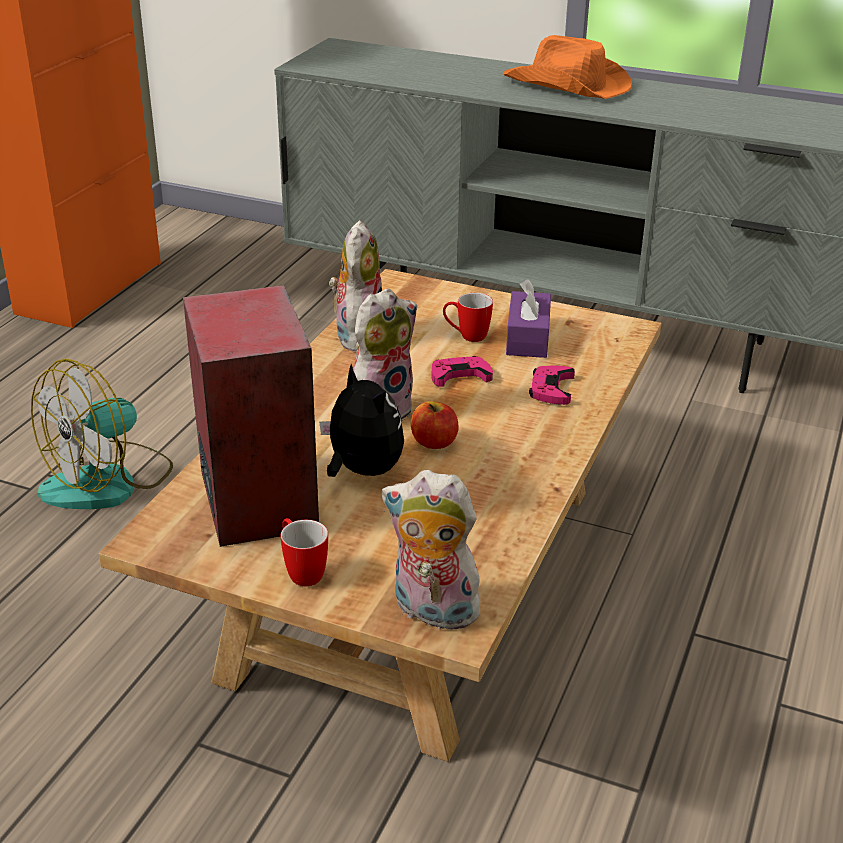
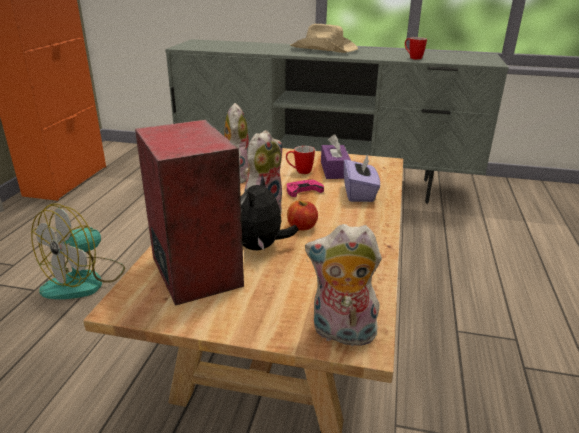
camera: 10 degrees left, 5 degrees down
mug [281,518,328,586] -> mug moved to [405,37,427,60]
plush toy [320,364,404,477] -> plush toy turned 120 degrees counterclockwise [241,175,298,251]
orange hat [503,35,632,99] -> beige hat [290,24,358,53]
pink game controller [529,365,575,405] -> purple tissue box [344,154,380,202]

